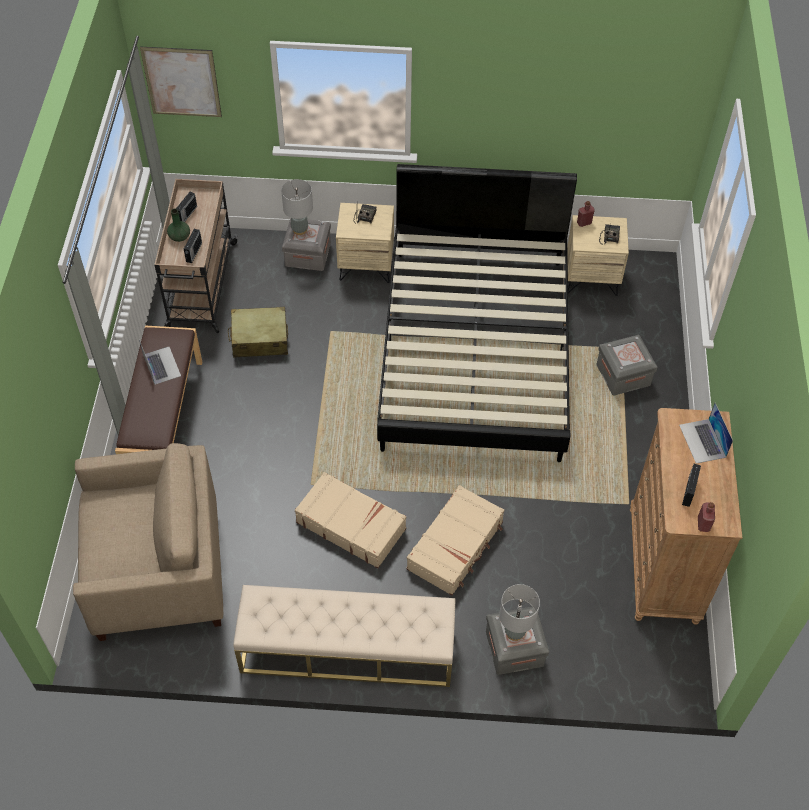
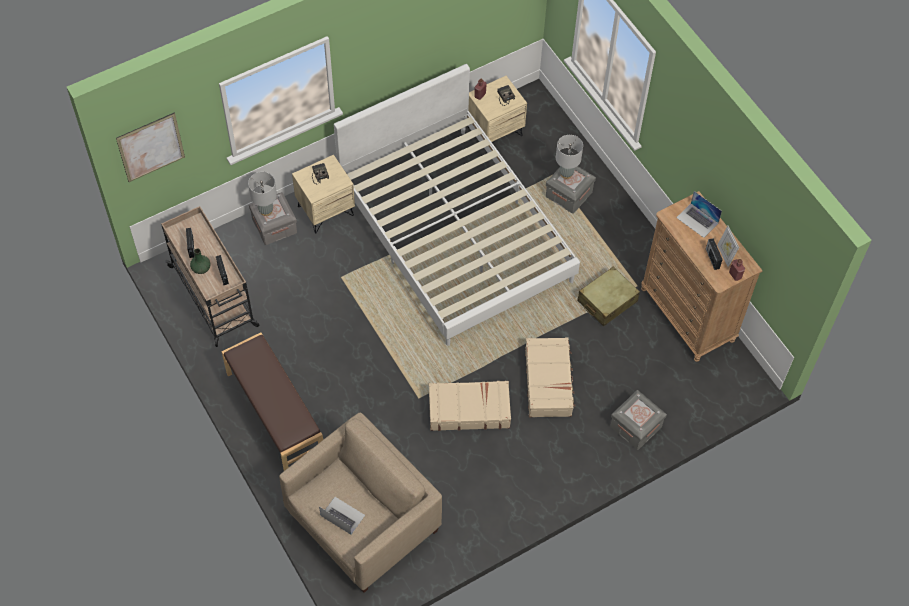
camera: 35 degrees left, 5 degrees up
laptop [139,339,181,385] -> laptop moved to [319,497,365,535]
beige suitcase [228,307,288,358] -> beige suitcase moved to [577,267,640,326]
beige bench [233,585,455,687] -> none
black bed [377,164,577,462] -> white bed [334,64,580,346]
grey table lamp [499,584,540,641] -> grey table lamp moved to [556,135,583,179]
none -> picture frame [717,226,739,267]

